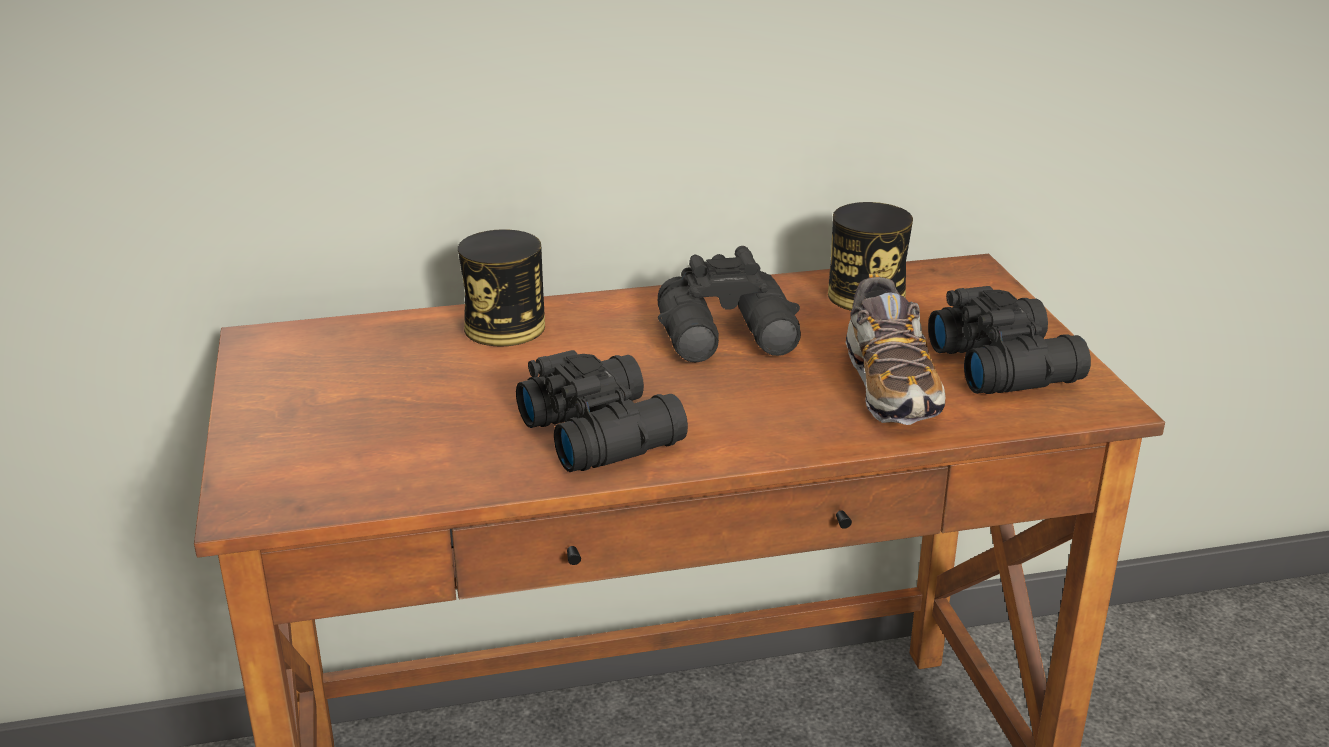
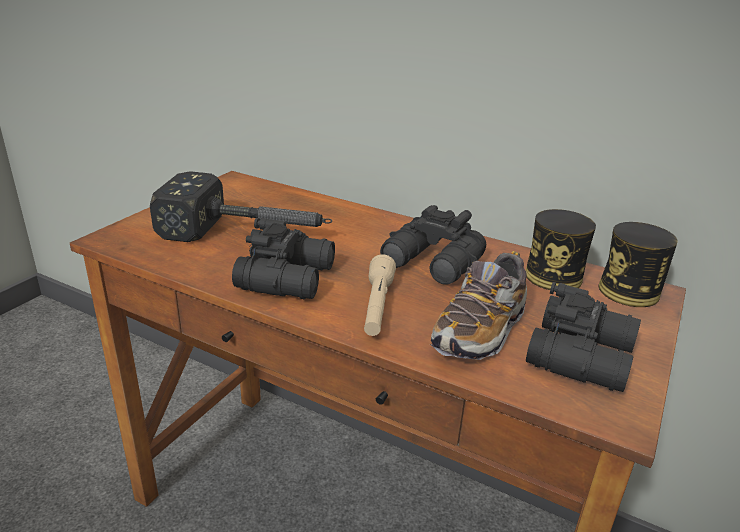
camera: 40 degrees right, 0 degrees up
can [458,229,545,347] -> can moved to [599,222,677,307]
none -> hammer [150,171,332,242]
none -> beige flashlight [364,254,396,336]

